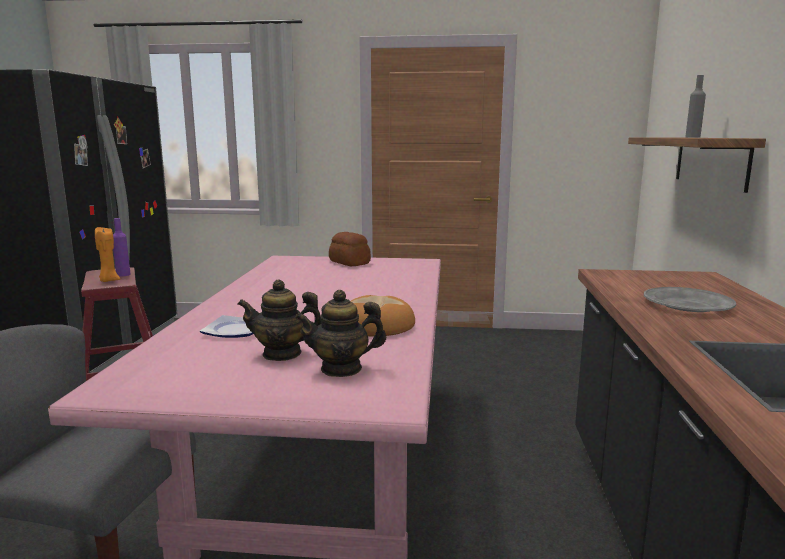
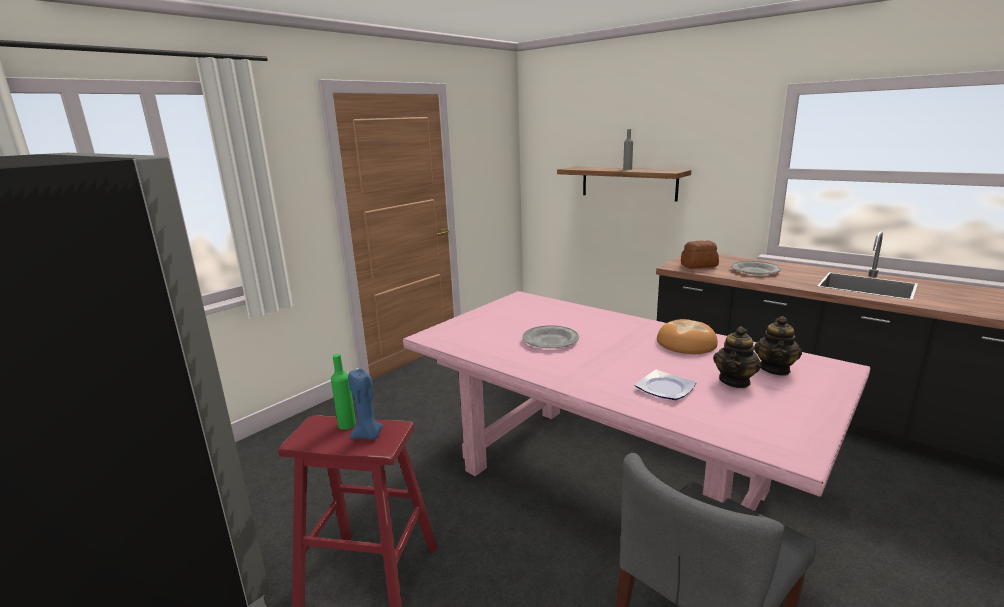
camera: 55 degrees left, 5 degrees up
orange candle [95,227,120,282] -> blue candle [348,369,383,440]
purple bottle [113,218,131,277] -> green bottle [331,354,356,430]
bread [329,232,371,266] -> bread moved to [681,240,719,268]
none -> grey plate [522,325,579,348]

